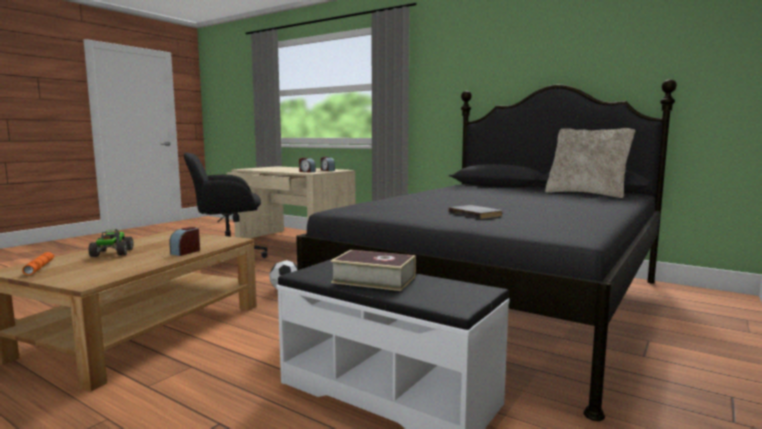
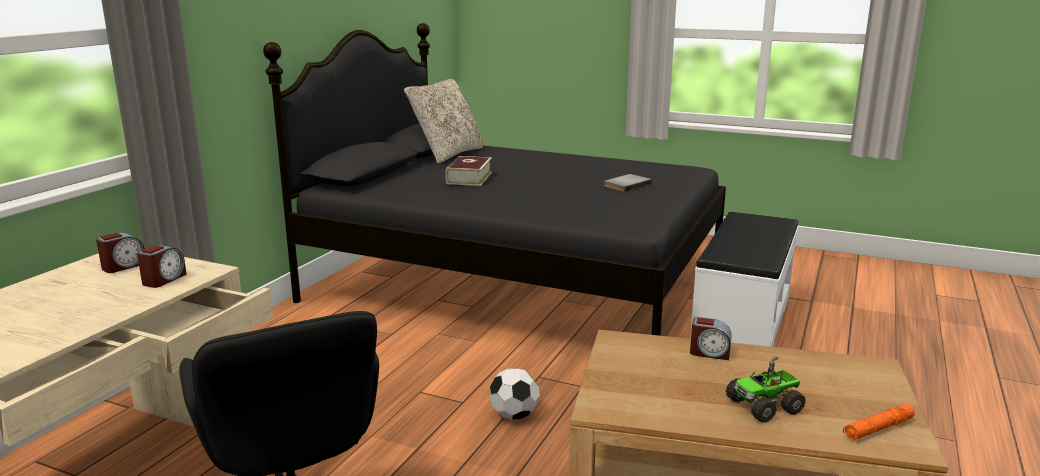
camera: 100 degrees left, 10 degrees up
book [331,250,416,291] -> book moved to [445,156,492,186]

